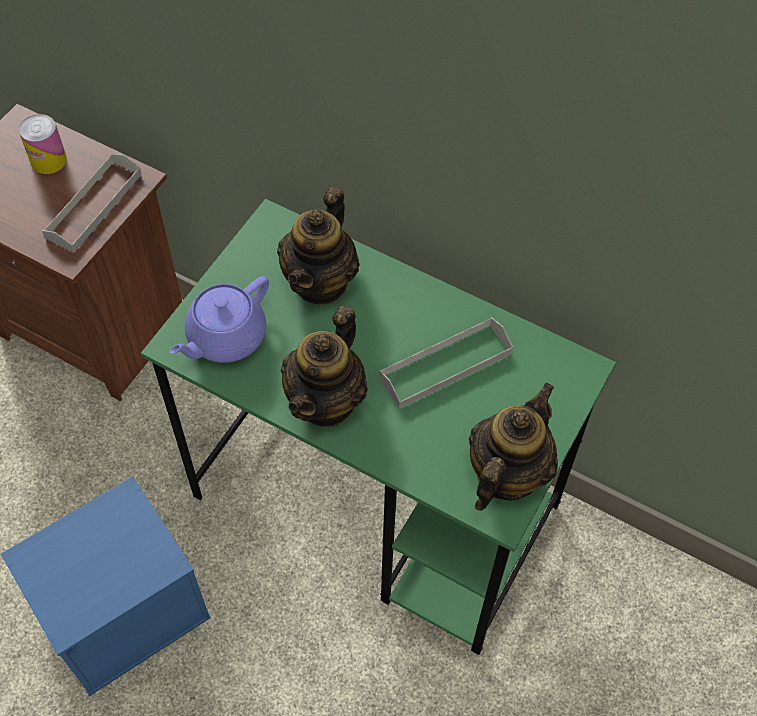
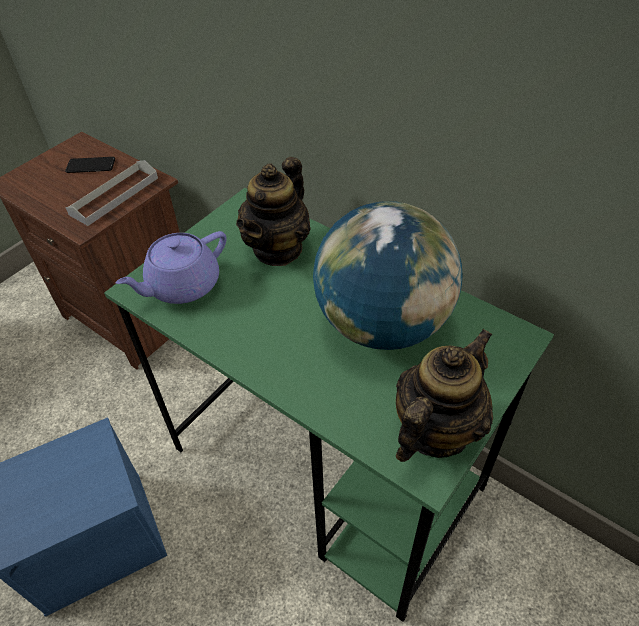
camera: 10 degrees right, 10 degrees down
can [19,114,67,174] -> phone [65,157,115,173]
teapot [281,306,368,427] -> none
grey tray [379,317,513,409] -> globe [313,201,463,350]

